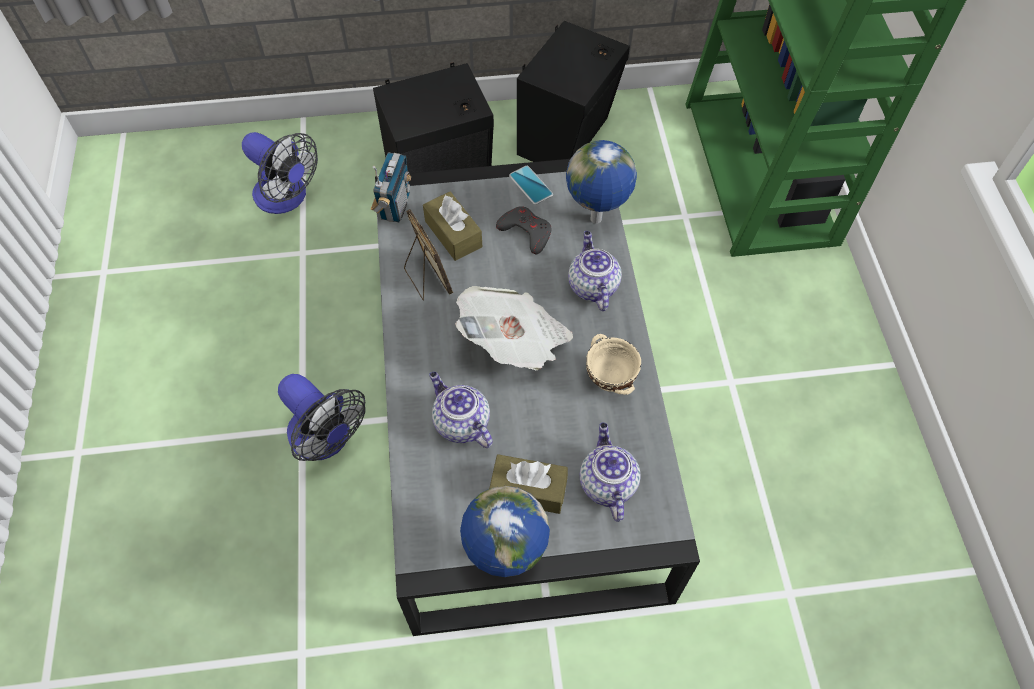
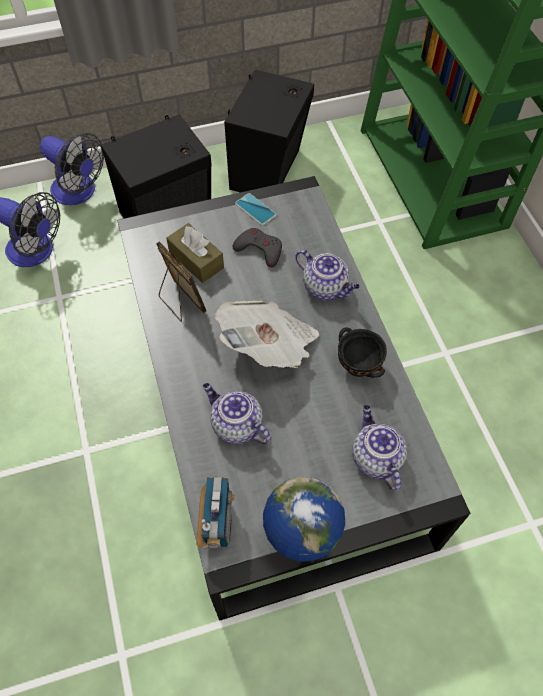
camera: 10 degrees left, 0 degrees up
fan [278,374,365,461] -> fan moved to [40,133,104,206]
radio [371,152,411,222] -> radio moved to [196,476,235,549]
brown tissue box [489,454,568,514] -> none
globe [566,140,637,224] -> none
teapot [568,231,622,311] -> teapot turned 150 degrees clockwise [296,249,360,300]
beige bowl [586,334,641,395] -> black bowl [338,327,387,378]

